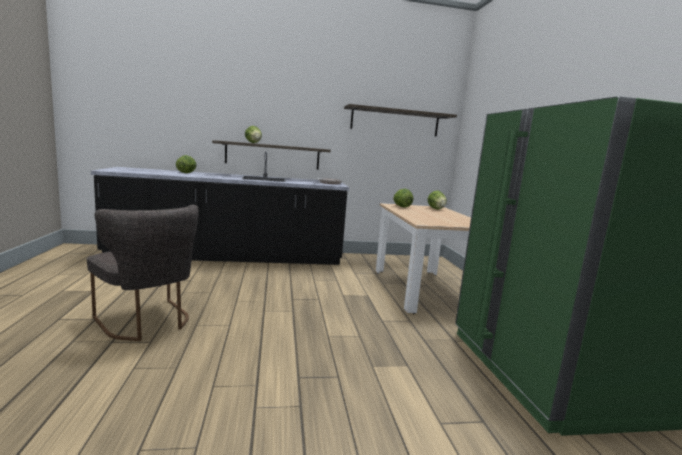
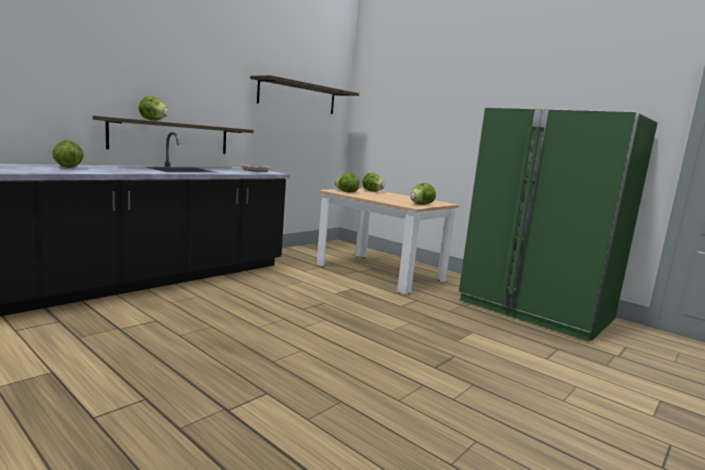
camera: 40 degrees left, 0 degrees up
grey chair [86,205,199,341] -> none
none -> lettuce [410,183,436,205]

